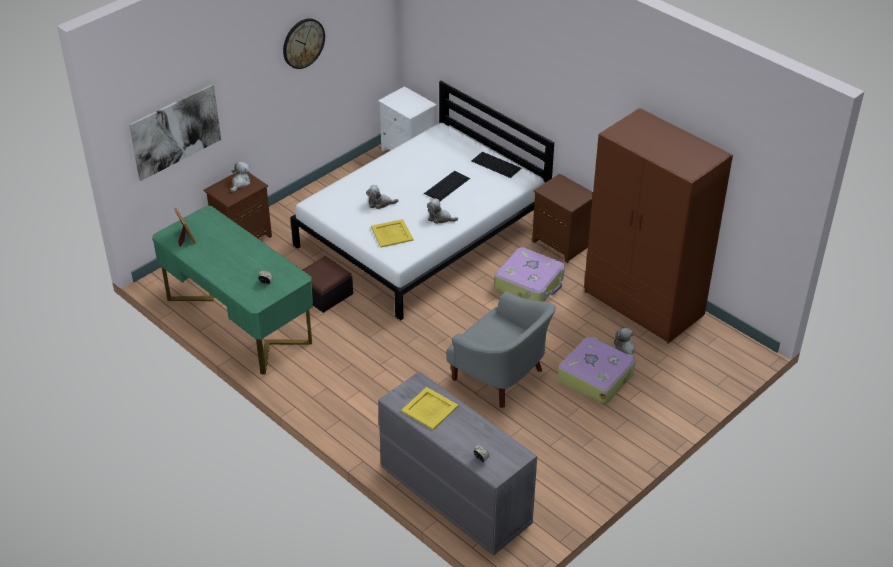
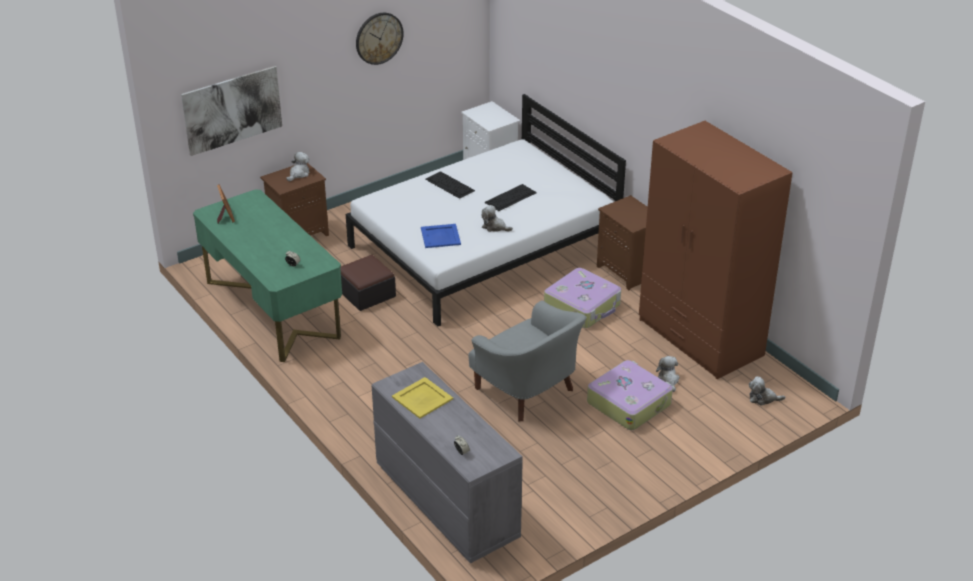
camera: 10 degrees right, 5 degrees down
plush toy [366,185,399,209] -> plush toy moved to [749,376,785,406]
yellow tray [371,219,414,248] -> blue tray [421,224,461,248]
keyboard [471,152,522,178] -> keyboard moved to [425,171,475,199]

